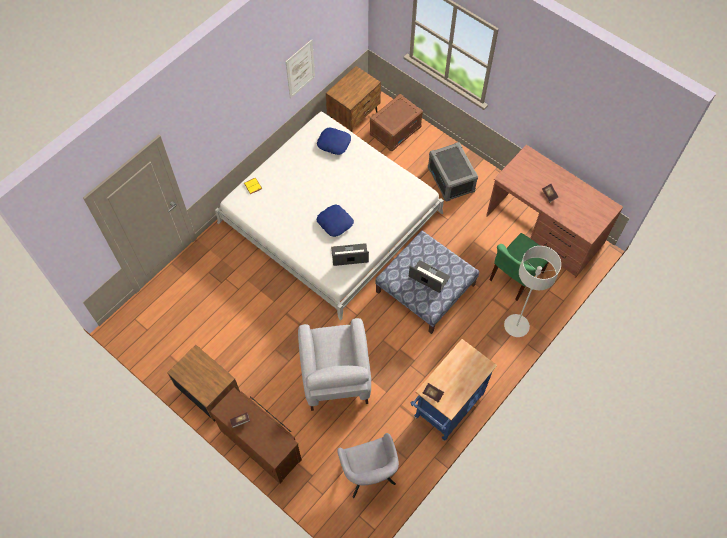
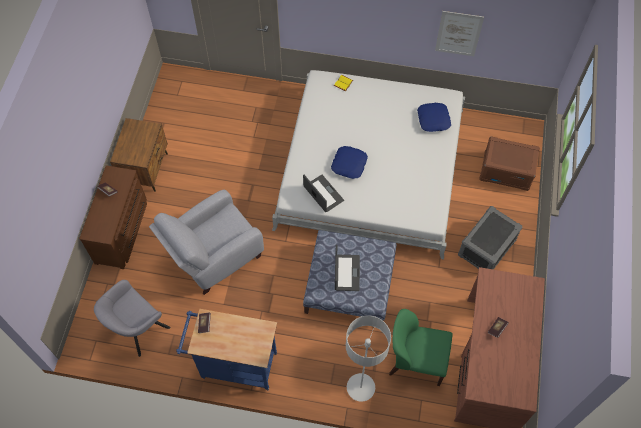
camera: 60 degrees right, 0 degrees up
brown nightstand [326,66,381,132] -> none

